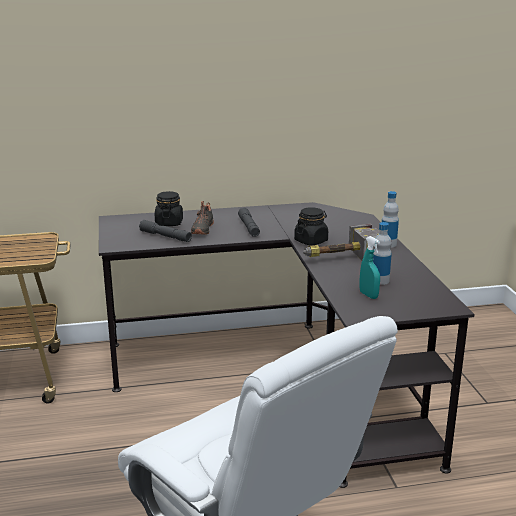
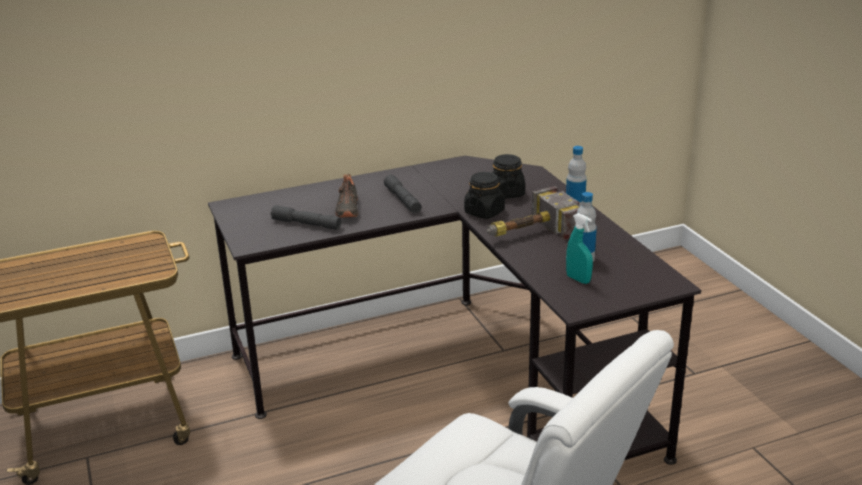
camera: 10 degrees left, 5 degrees up
black jar [155,191,183,226] -> black jar moved to [492,154,525,198]

